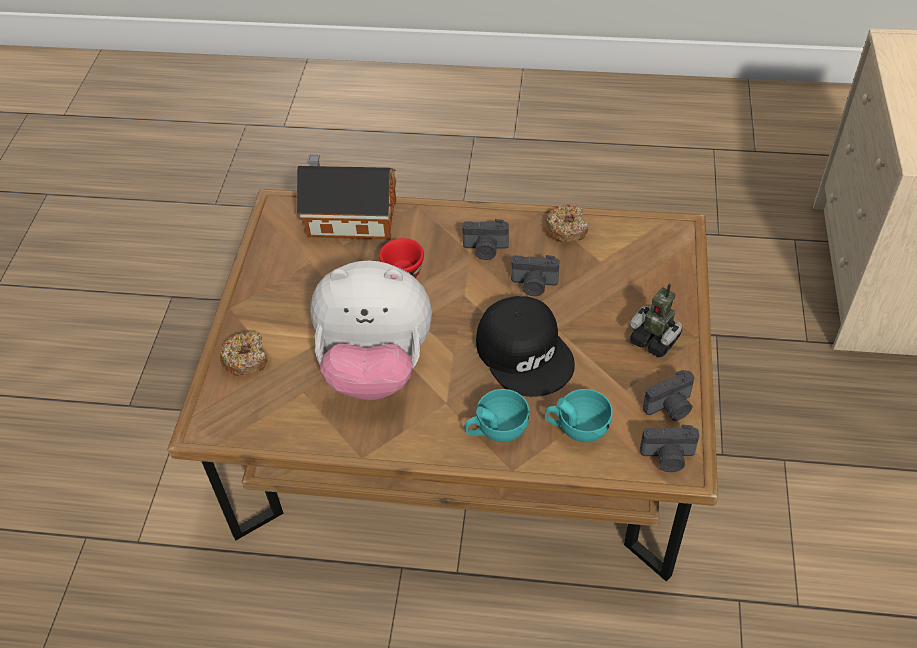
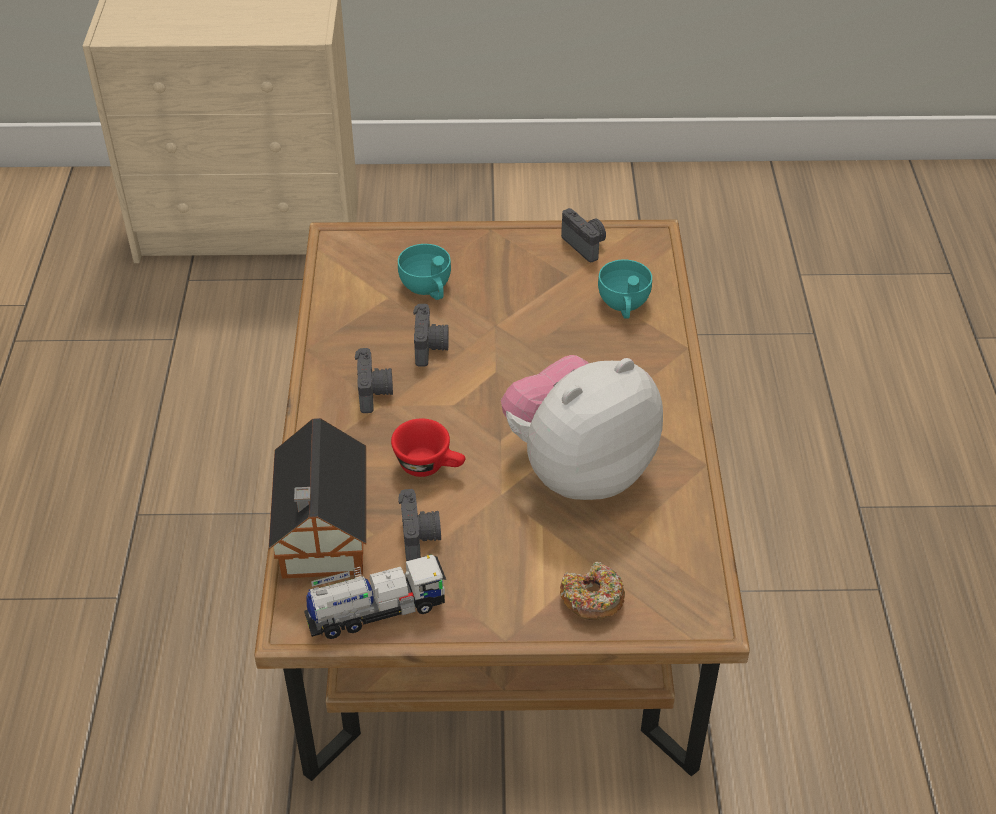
camera: 100 degrees left, 5 degrees down
plush toy [310,261,432,400] -> plush toy turned 120 degrees counterclockwise [501,355,663,500]
turquoise cup [464,389,529,442] -> turquoise cup moved to [398,244,451,300]
black cap [476,296,575,397] -> none
donut [545,205,588,242] -> none
toy robot [630,283,682,357] -> none
camera [640,425,699,472] -> camera moved to [398,489,441,561]
none -> toy truck [304,554,446,639]

